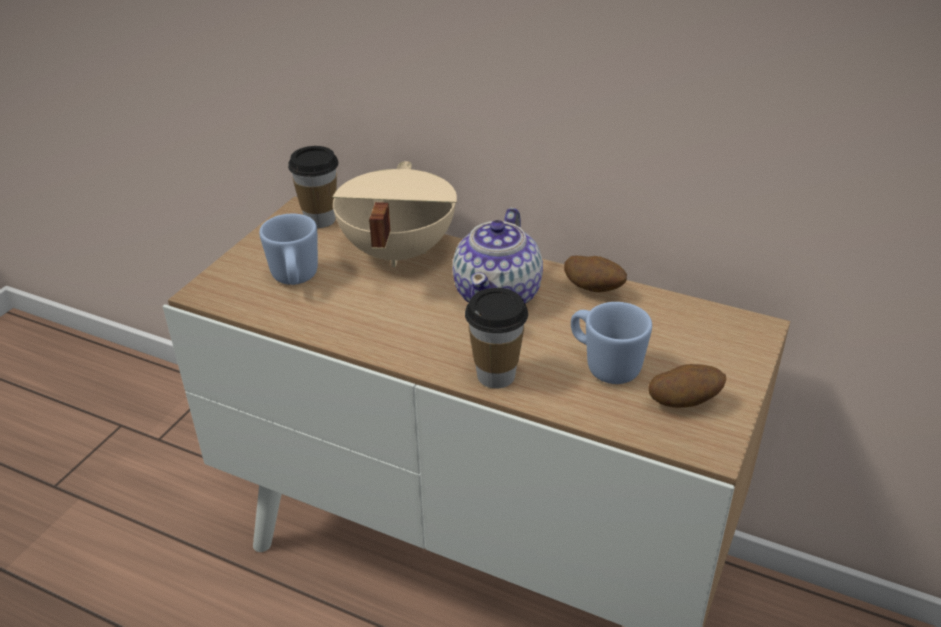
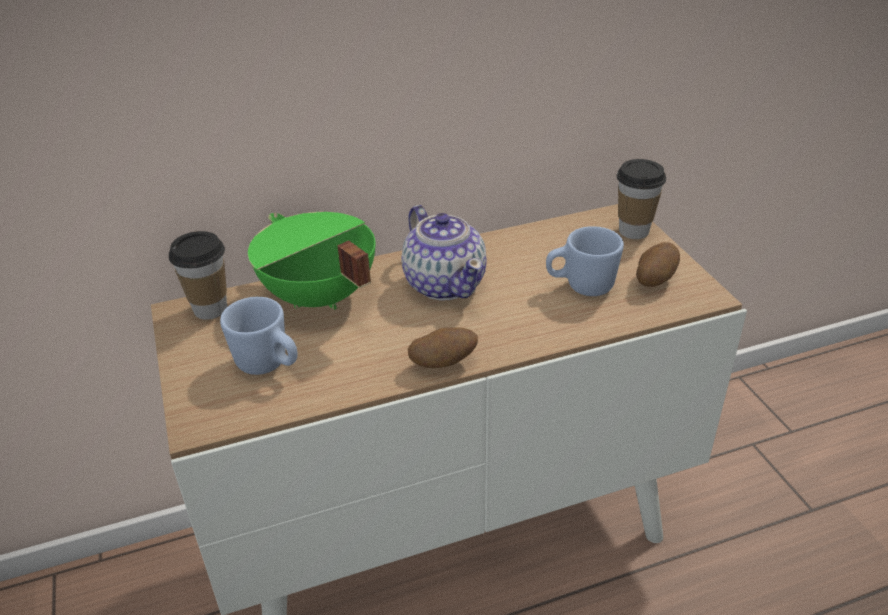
camera: 45 degrees left, 0 degrees up
beige cooking pot [333,161,457,267] -> green cooking pot [248,212,376,310]
cup [465,288,528,389] -> cup moved to [616,159,666,239]
potato [564,256,627,292] -> potato moved to [408,327,478,368]

